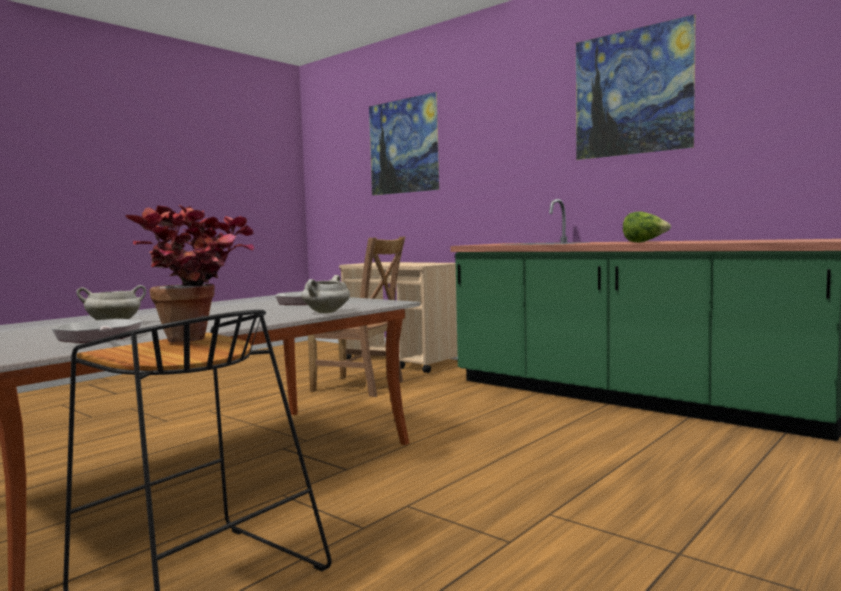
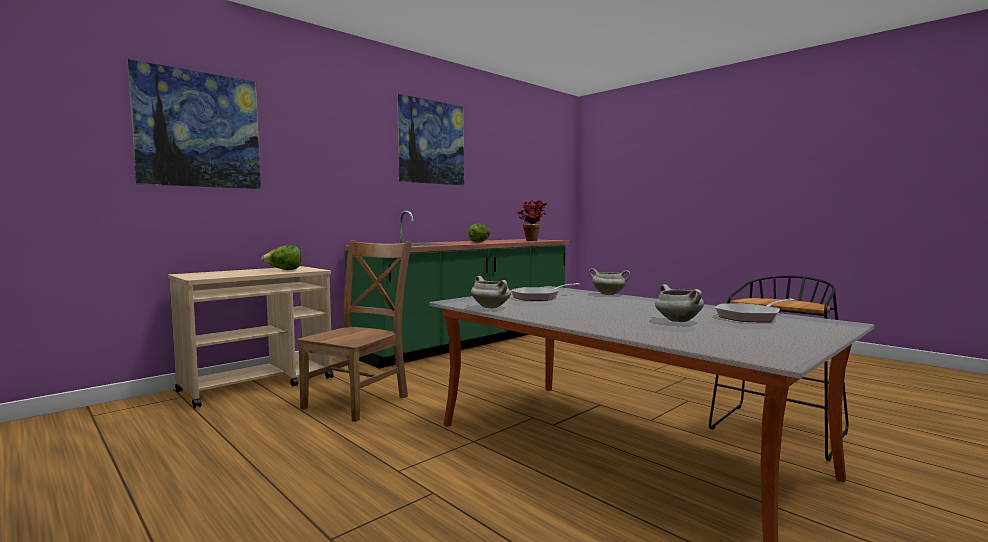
camera: 85 degrees left, 0 degrees up
potted plant [125,205,254,342] -> potted plant moved to [517,200,547,241]
none -> lettuce [261,245,302,270]
none -> white cooking pot [471,276,511,308]

